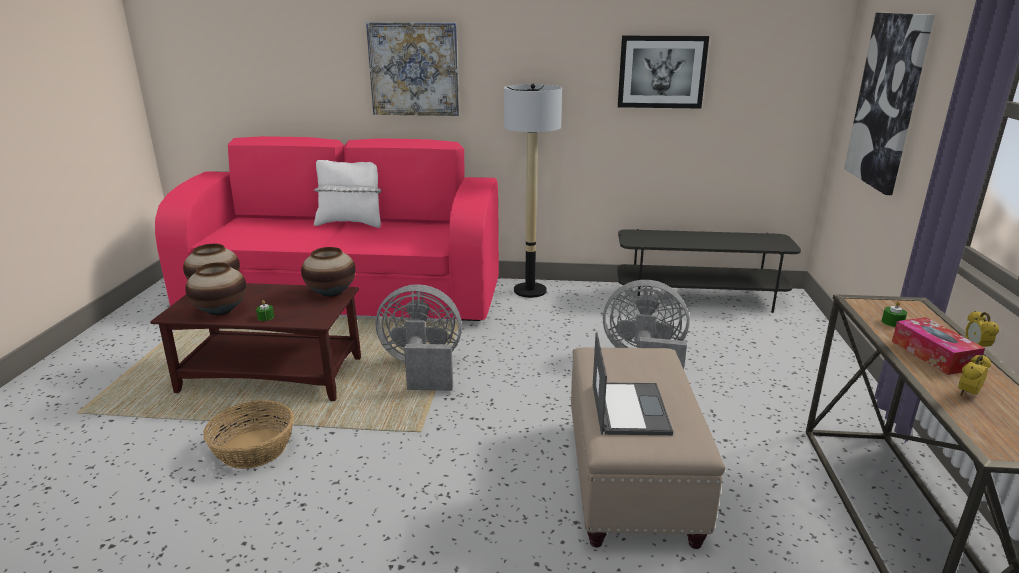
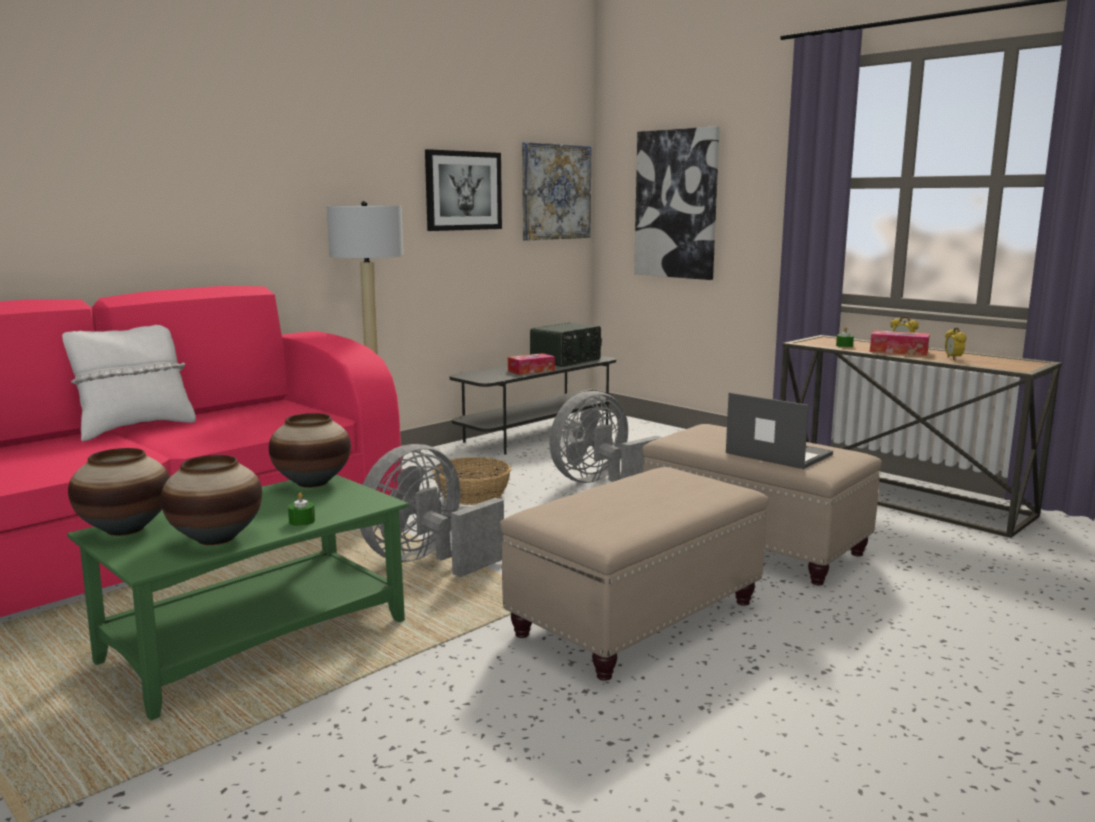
camera: 50 degrees left, 10 degrees down
brown coffee table [150,283,361,401] -> green coffee table [67,475,409,721]
basket [203,400,294,469] -> basket moved to [433,457,511,505]
picture [366,22,459,116] -> picture moved to [522,142,591,241]
none -> beige ottoman [500,467,769,681]
none -> tissue box [508,353,555,375]
none -> radio [530,322,602,367]

